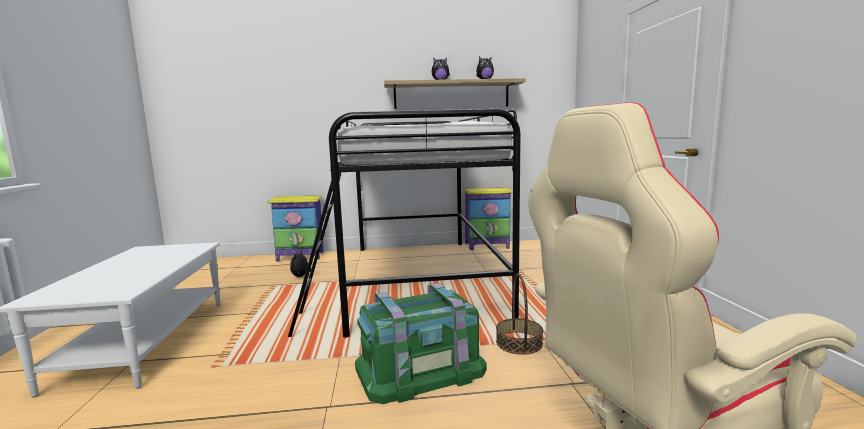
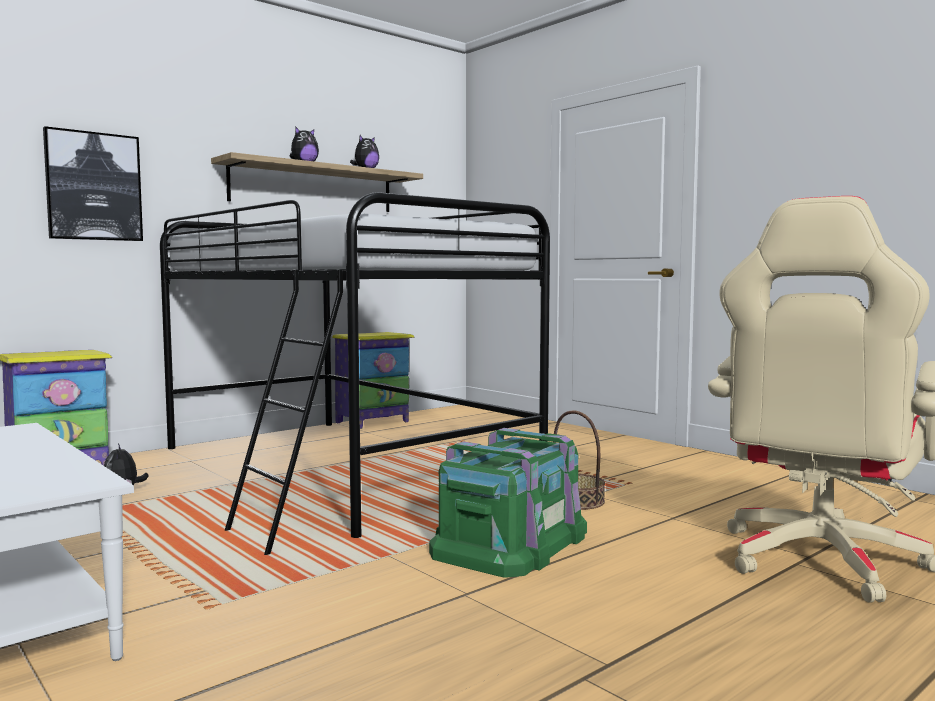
camera: 35 degrees left, 5 degrees down
none -> picture [43,126,143,241]

